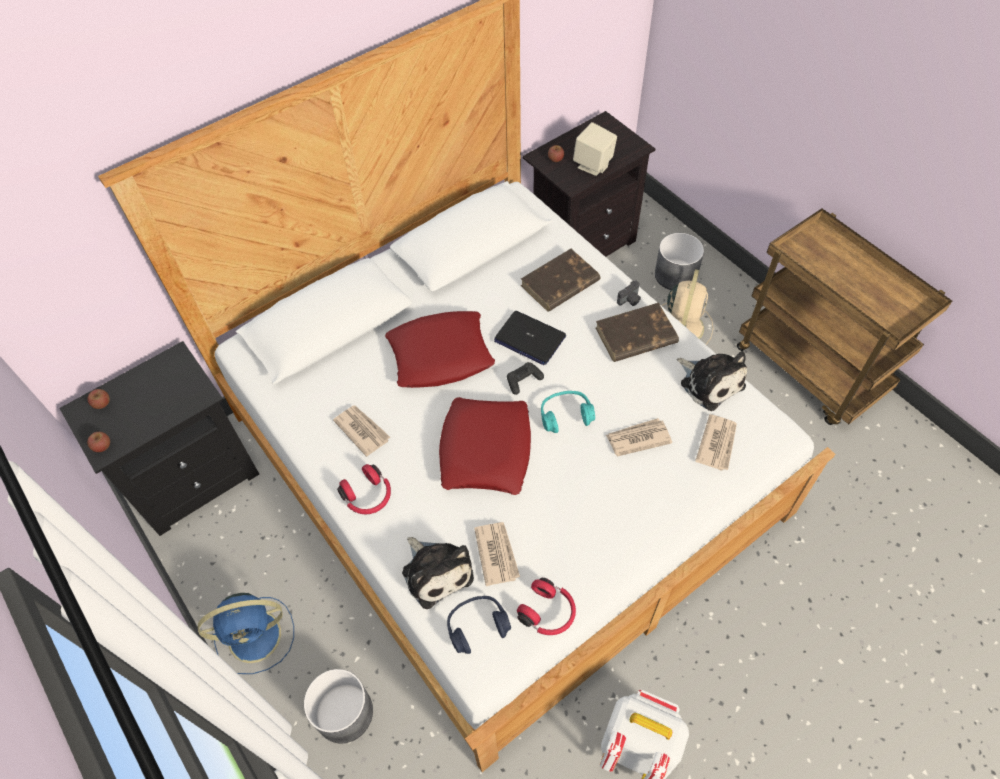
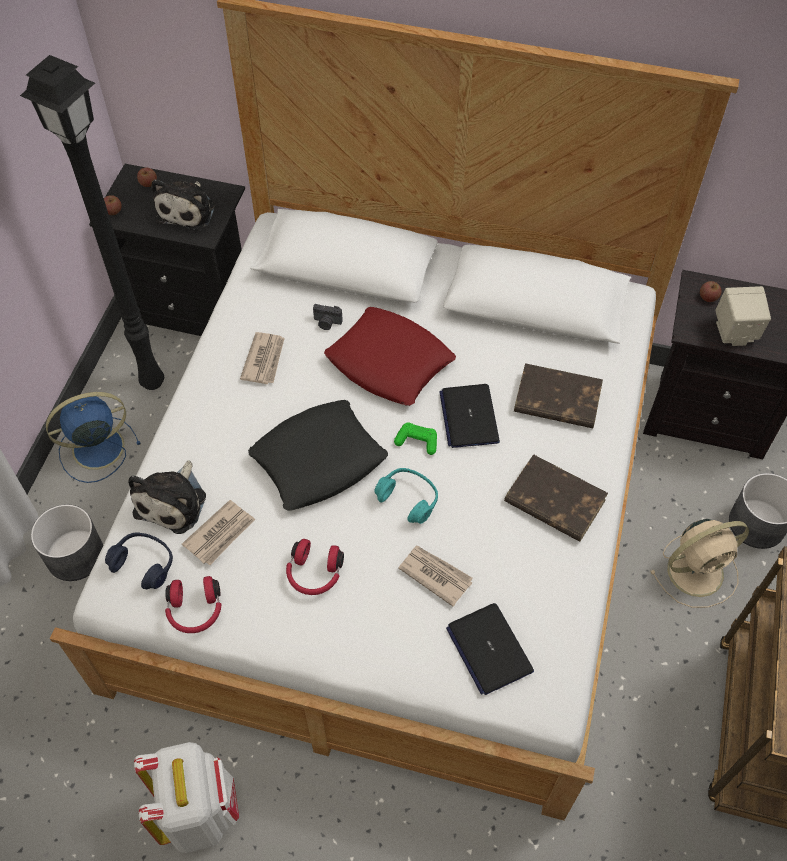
camera: 50 degrees right, 0 degrees up
blue fan [198,593,294,674] -> blue fan turned 120 degrees clockwise [46,392,141,483]
red headphones [337,464,391,514] -> red headphones moved to [286,539,344,595]
red pillow [439,397,531,495] -> black pillow [248,400,388,511]
black game controller [507,362,544,395] -> green game controller [394,422,437,455]
camera [617,281,641,306] -> camera moved to [313,304,343,330]
plush toy [677,351,747,411] -> plush toy moved to [152,179,215,231]
newspaper [695,414,737,471] -> laptop [446,603,534,695]
none -> black floor lamp [20,55,164,390]

